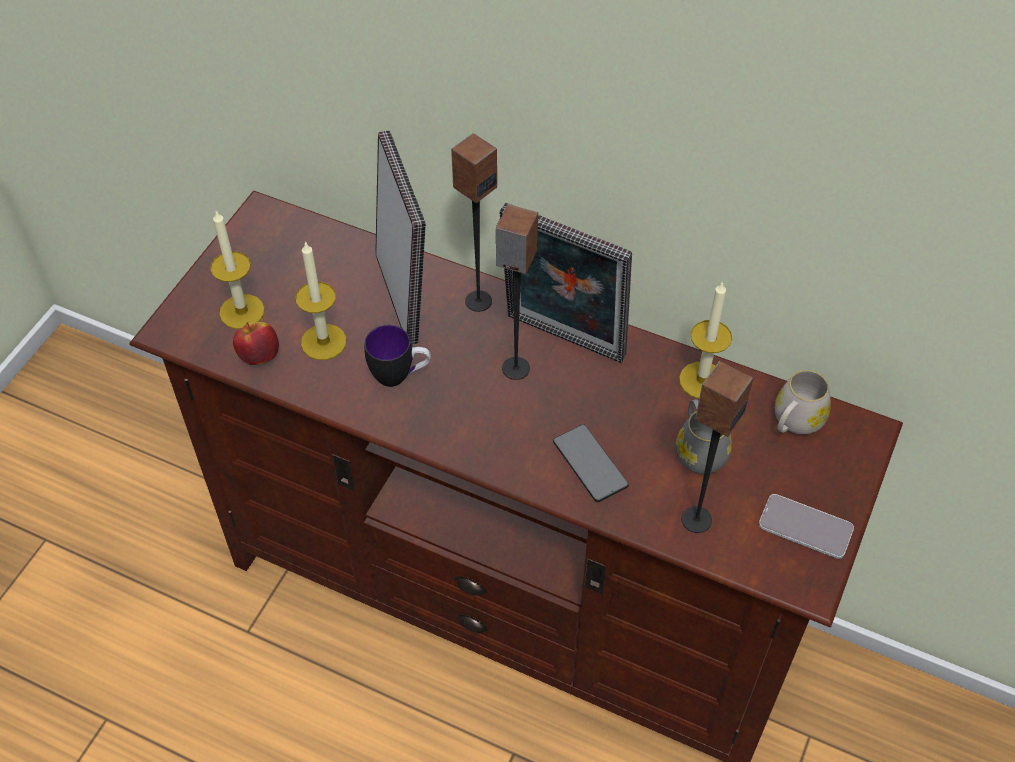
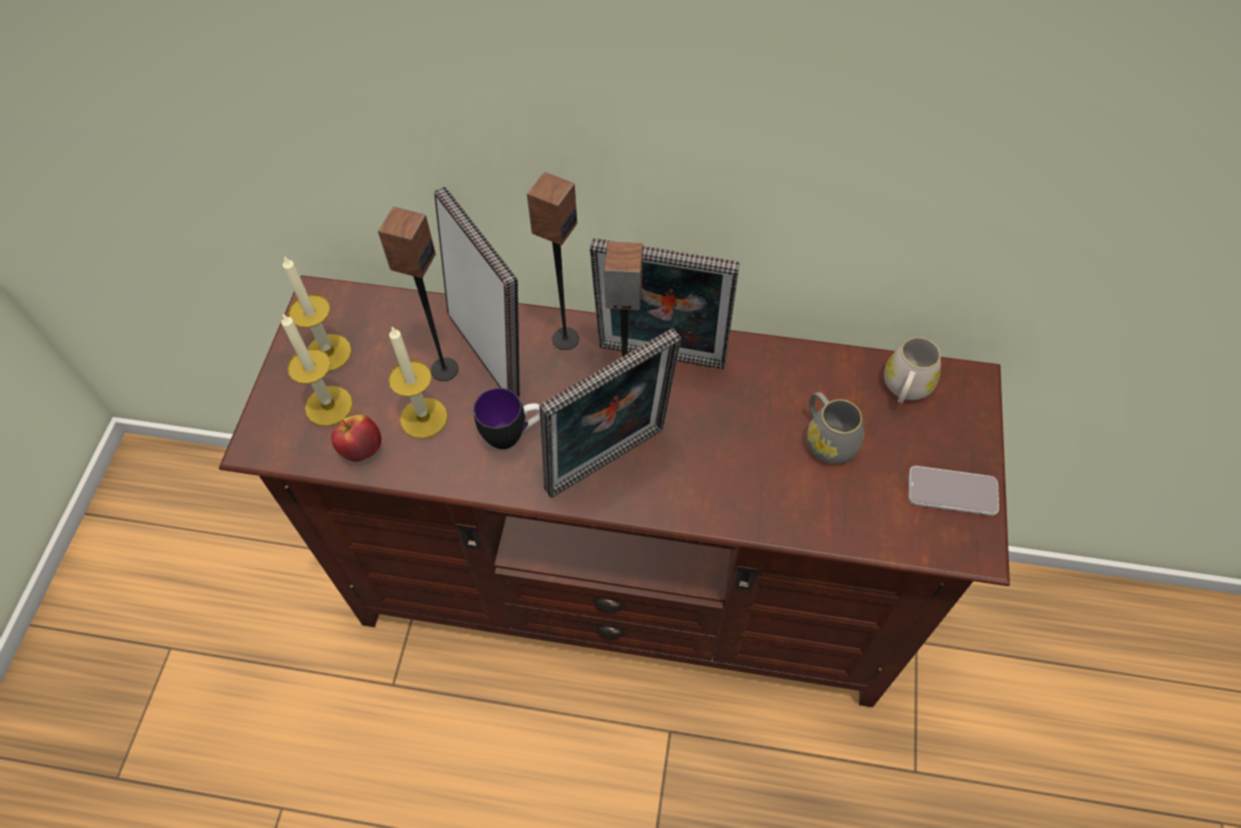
camera: 15 degrees left, 5 degrees up
phone [553,425,629,502] -> none
candle [679,281,732,399] -> candle moved to [283,256,352,372]
speaker [681,361,753,533] -> speaker moved to [378,207,459,381]
none -> picture frame [539,328,681,498]

